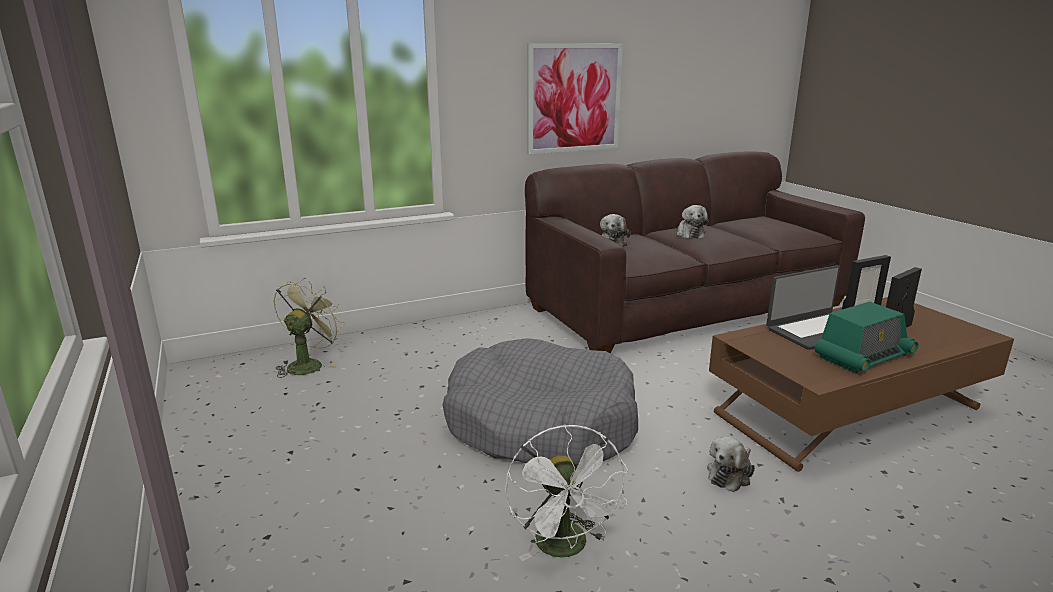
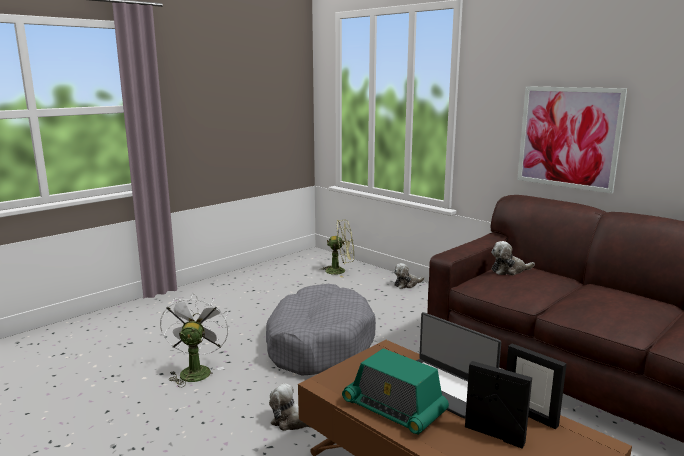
camera: 70 degrees right, 5 degrees down
white fan [505,425,628,561] -> white fan turned 120 degrees clockwise [160,293,229,387]
plush toy [676,205,709,239] -> plush toy moved to [394,263,424,289]

